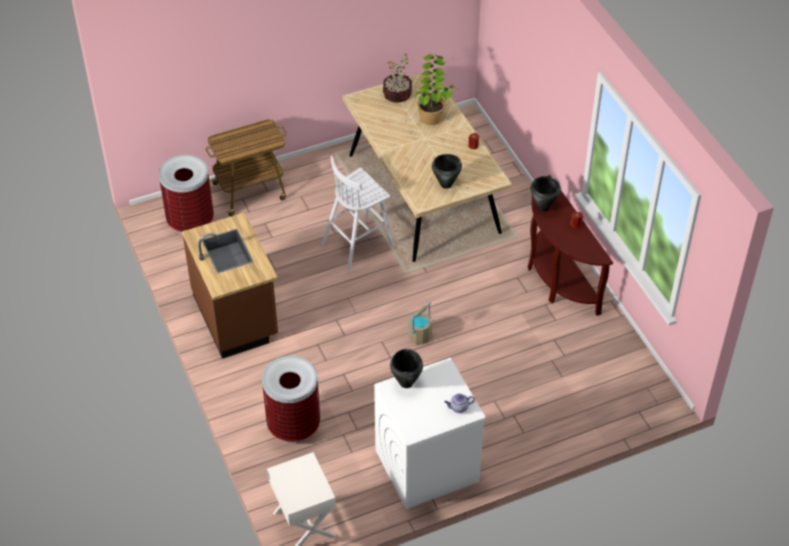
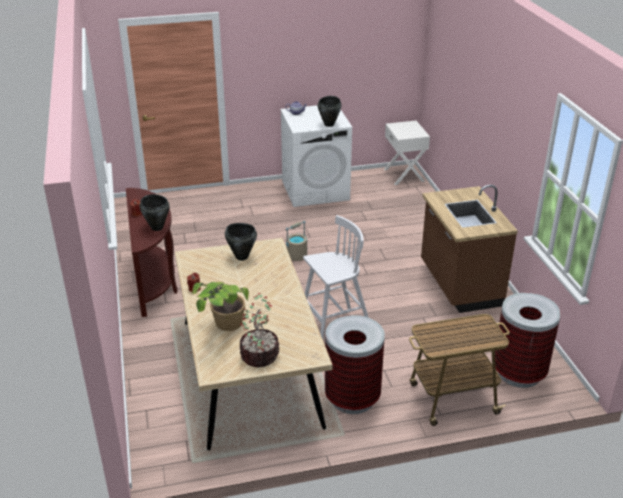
camera: 170 degrees left, 15 degrees down
trash can [262,356,320,443] -> trash can moved to [325,315,385,414]

